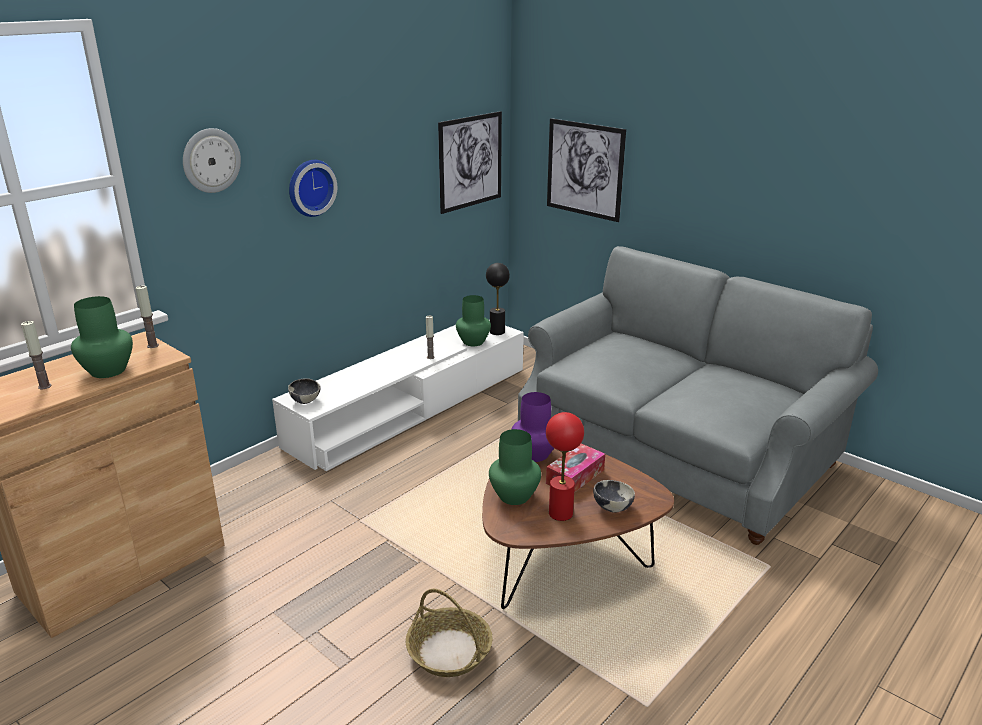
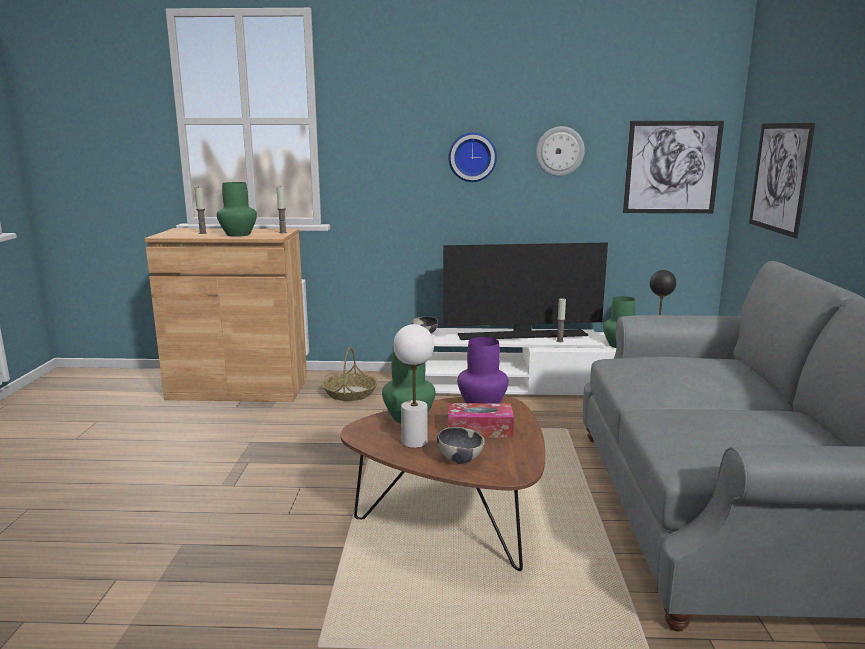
camera: 50 degrees right, 10 degrees down
wall clock [183,128,241,193] -> wall clock moved to [536,126,585,176]
basket [406,589,492,677] -> basket moved to [322,347,378,401]
red table lamp [546,412,584,521] -> white table lamp [393,324,434,448]
none -> television [443,242,608,340]

